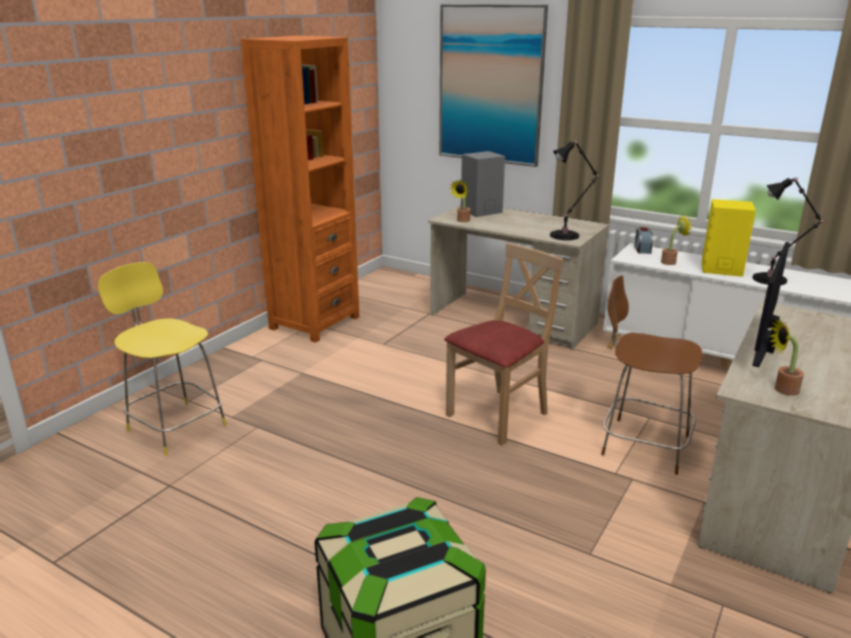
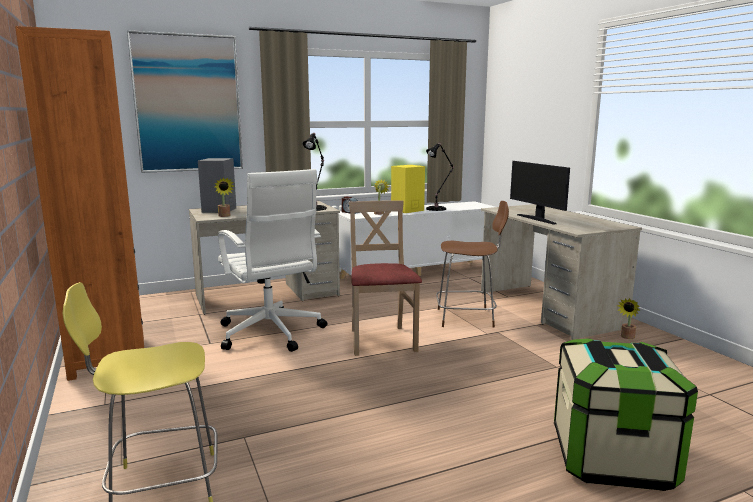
camera: 55 degrees left, 10 degrees down
brown chair [601,275,702,475] -> brown chair turned 150 degrees counterclockwise [436,201,509,328]
potted plant [770,318,804,396] -> potted plant moved to [617,298,640,339]
none -> white office chair [218,169,327,352]

